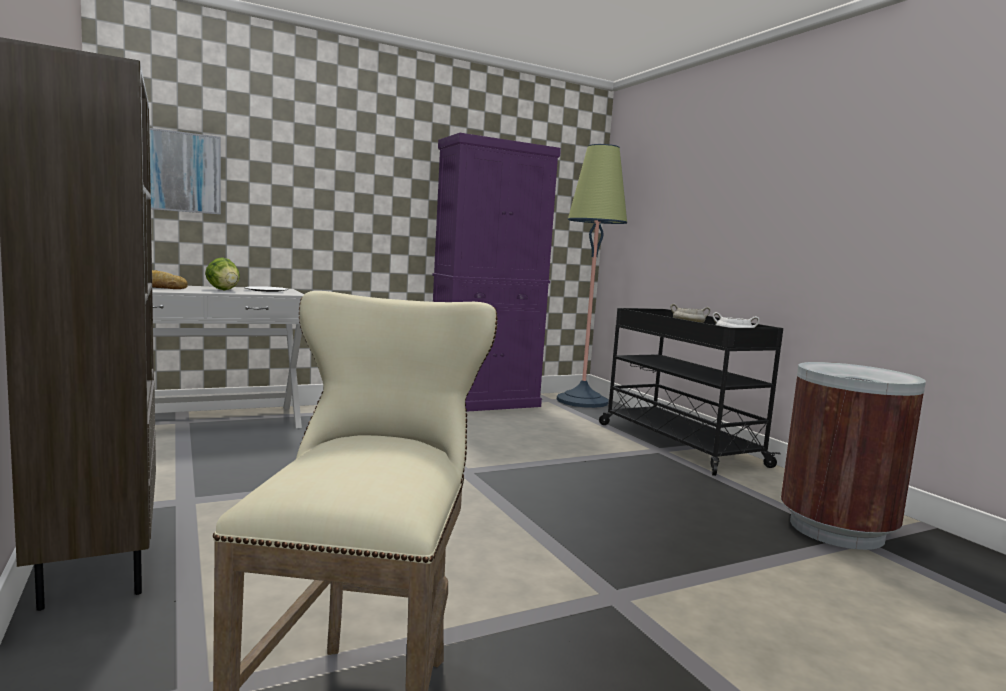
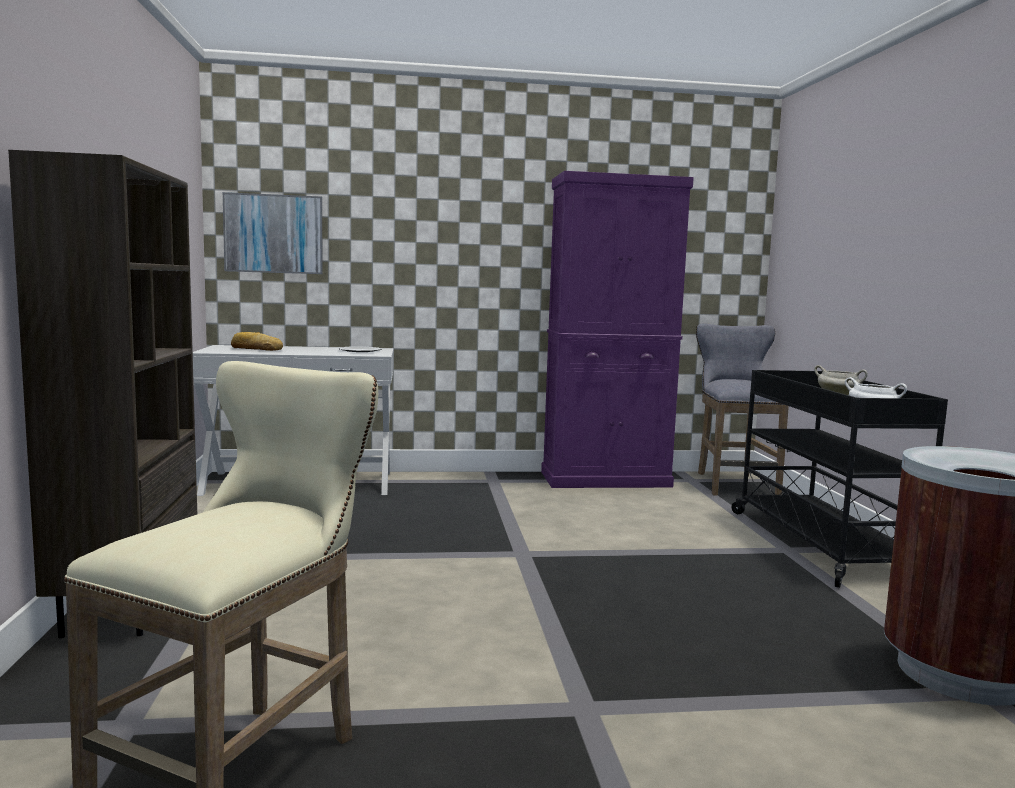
camera: 20 degrees right, 0 degrees up
lettuce [205,257,240,290] -> none
floor lamp [557,144,627,408] -> grey stool [696,323,789,496]

